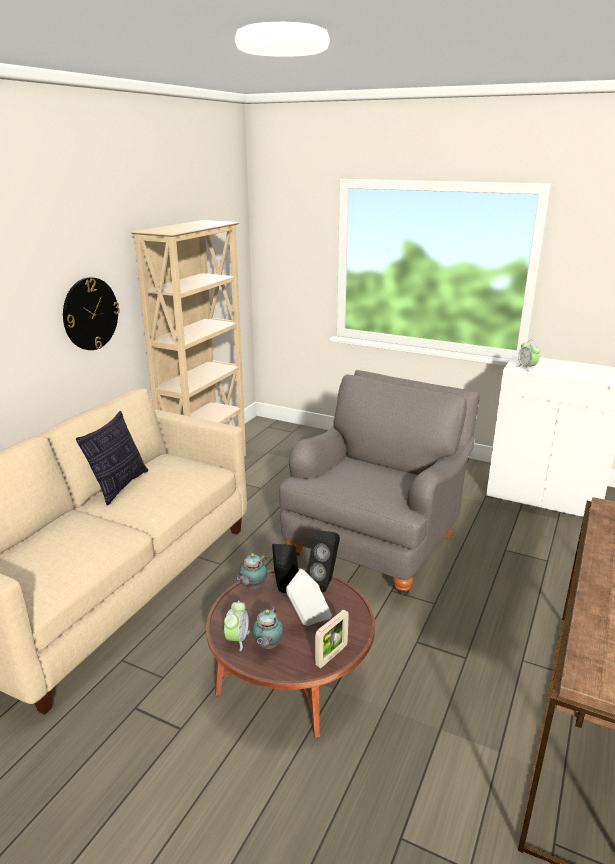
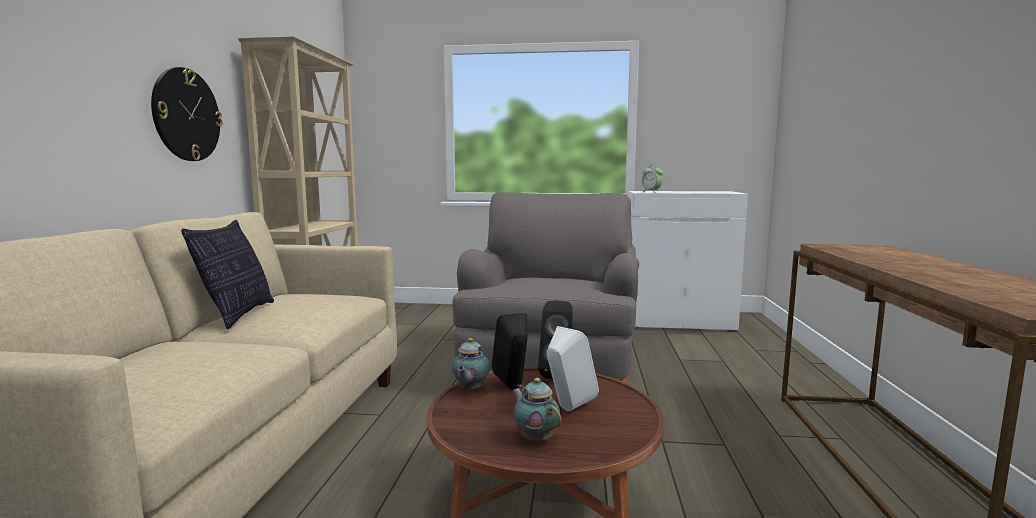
camera: 20 degrees left, 15 degrees down
alarm clock [224,601,250,651] -> none
teapot [252,606,284,649] -> teapot turned 150 degrees clockwise [512,378,562,442]
picture frame [315,610,349,668] -> none

